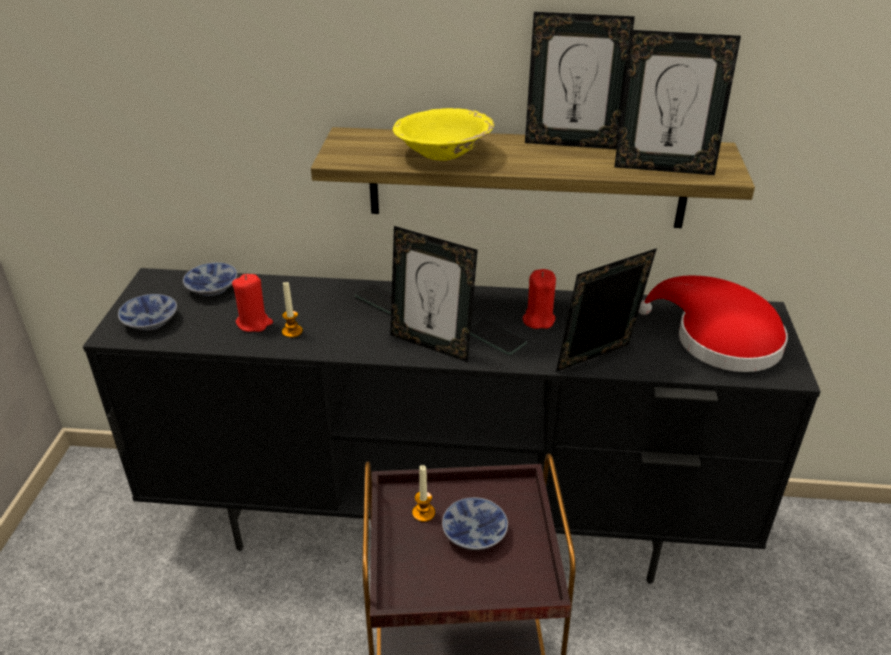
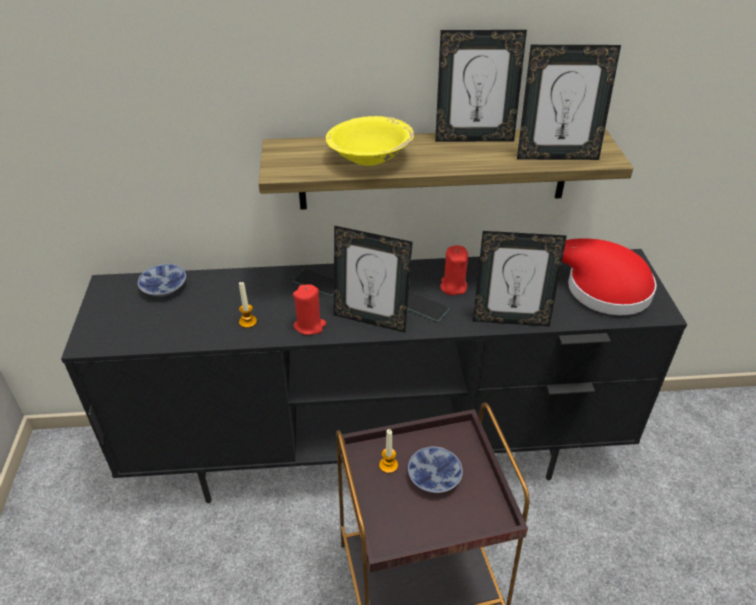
camera: 10 degrees left, 5 degrees up
bowl [118,294,177,331] -> none
red candle [232,274,273,332] -> red candle moved to [293,284,326,335]
picture frame [556,248,657,372] -> picture frame turned 135 degrees counterclockwise [473,231,567,326]

